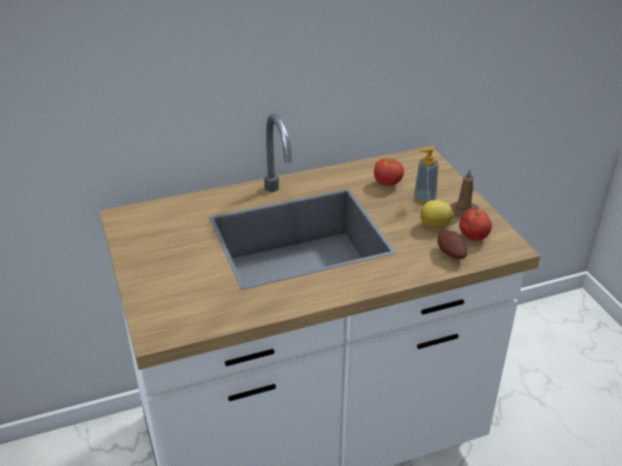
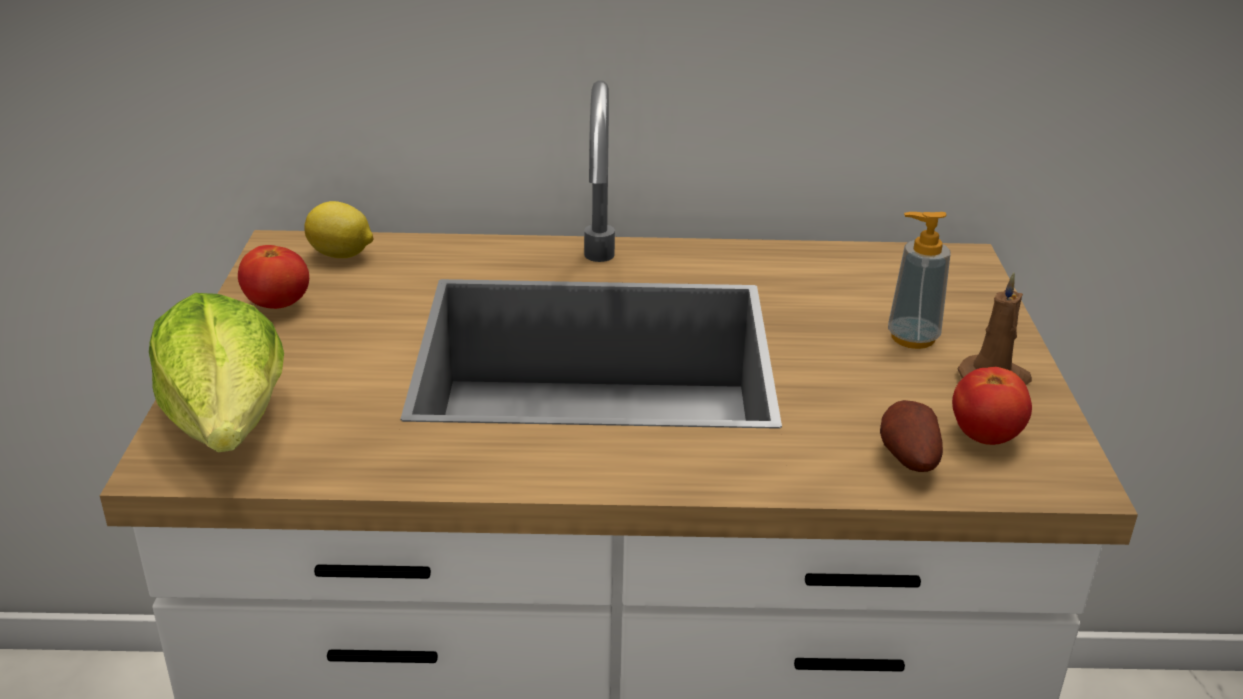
camera: 20 degrees right, 5 degrees down
tomato [374,159,404,186] -> tomato moved to [238,245,309,309]
lemon [420,200,454,228] -> lemon moved to [304,201,374,258]
none -> lettuce [149,293,284,453]

